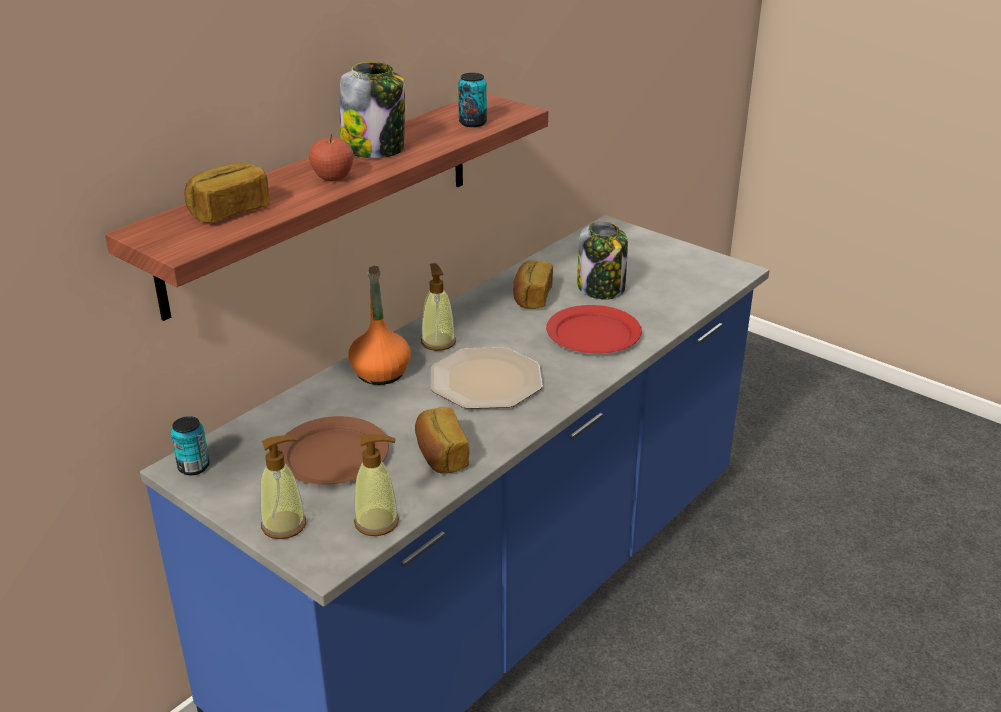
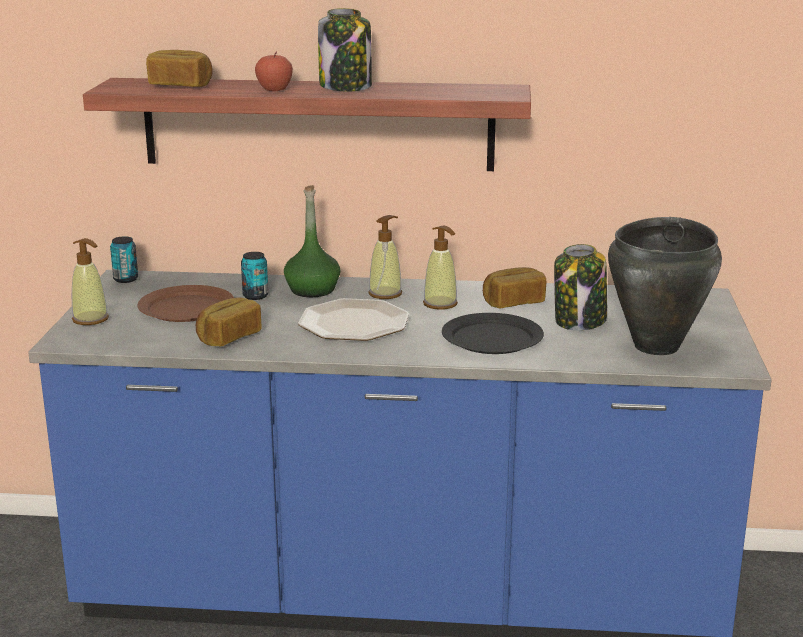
camera: 55 degrees right, 10 degrees down
orange bottle [348,266,411,385] -> green bottle [284,185,341,297]
soap dispenser [354,434,399,536] -> soap dispenser moved to [423,225,458,310]
can [458,73,487,127] -> can moved to [241,252,268,300]
red plate [546,305,642,354] -> black plate [442,313,544,354]
none -> black cooking pot [608,217,722,355]

